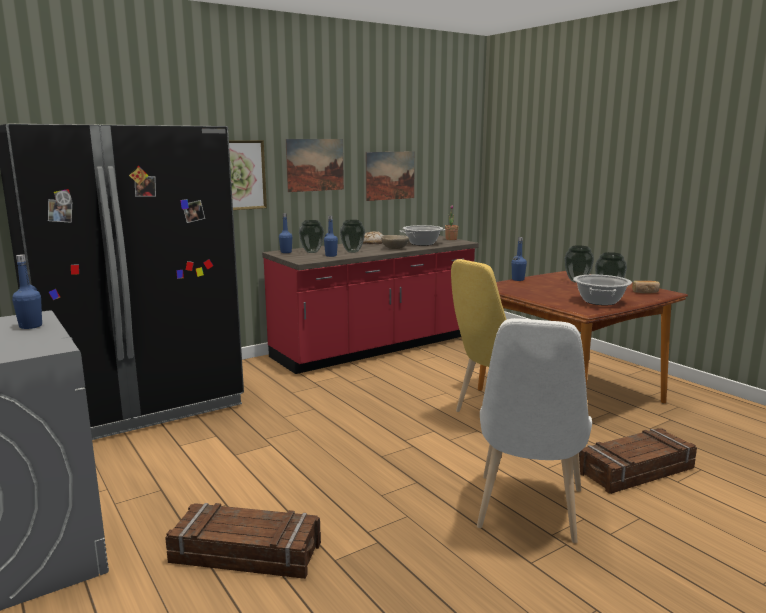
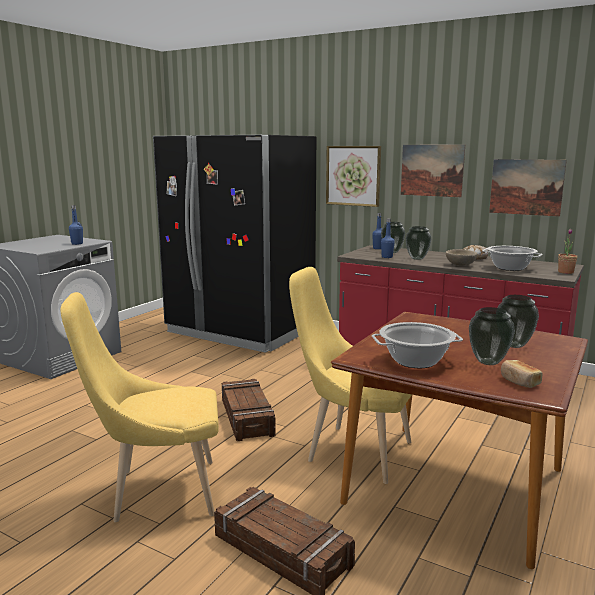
camera: 65 degrees right, 0 degrees up
crate [165,503,321,579] -> crate moved to [222,379,276,441]
white chair [477,318,592,543] -> yellow chair [60,292,219,522]
blue bottle [512,237,527,281] -> none

